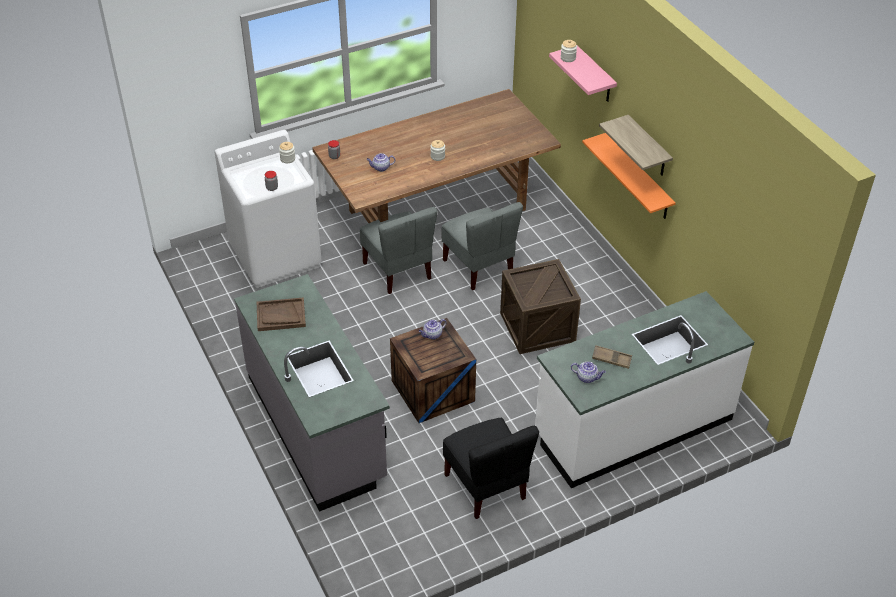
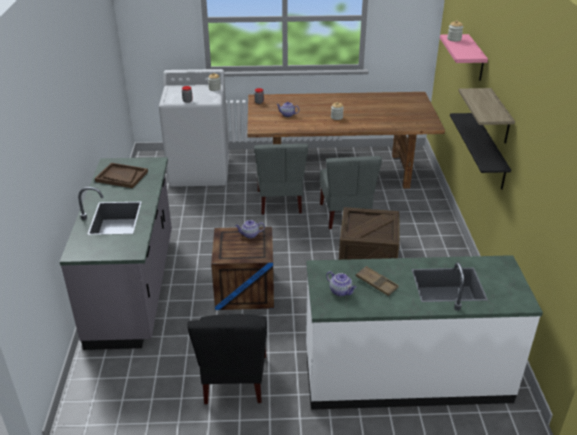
camera: 25 degrees right, 10 degrees down
orange shelf [582,133,676,219] -> black shelf [450,113,511,190]

